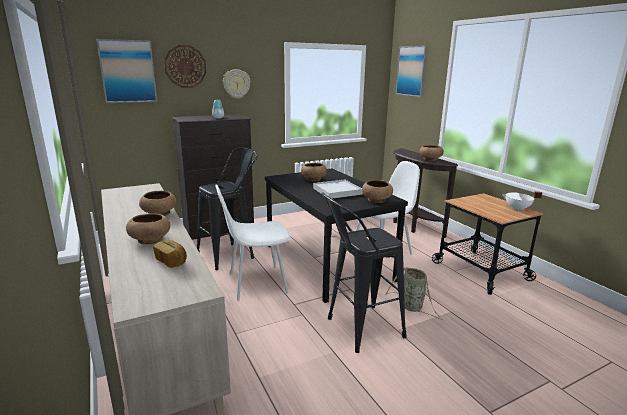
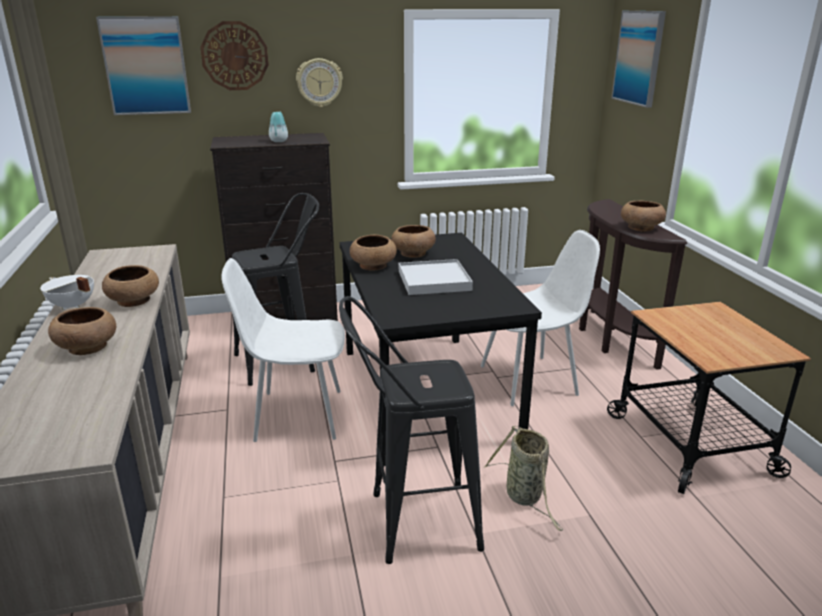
camera: 15 degrees right, 5 degrees up
bread [153,240,187,268] -> none
brown bowl [362,180,393,203] -> brown bowl moved to [350,235,397,271]
white cooking pot [502,191,542,211] -> white cooking pot moved to [40,275,94,310]

